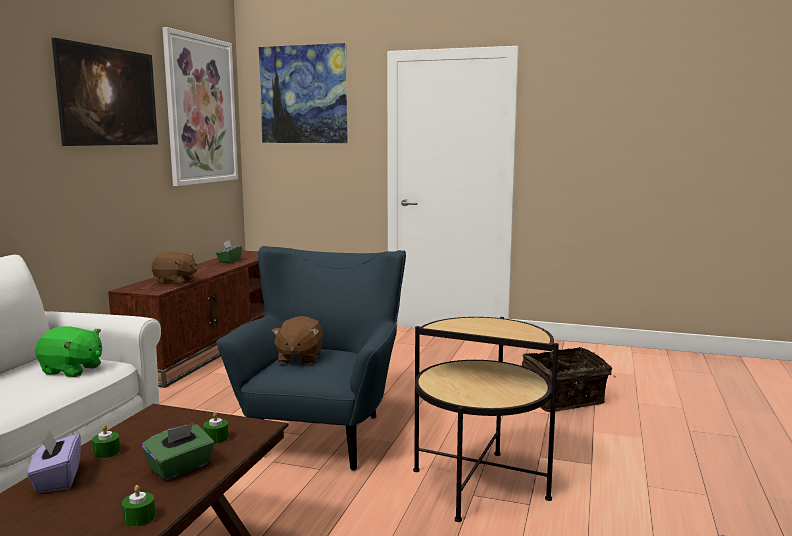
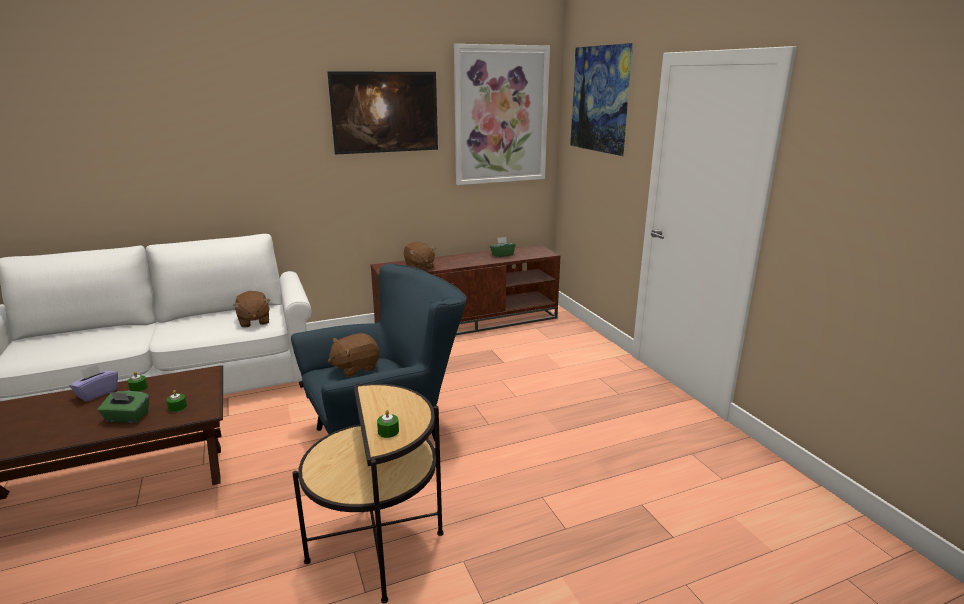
camera: 50 degrees right, 10 degrees up
green plush toy [35,326,102,377] -> brown plush toy [233,291,270,328]
green candle [122,485,155,527] -> green candle moved to [377,410,399,438]
basket [522,347,616,412] -> none

